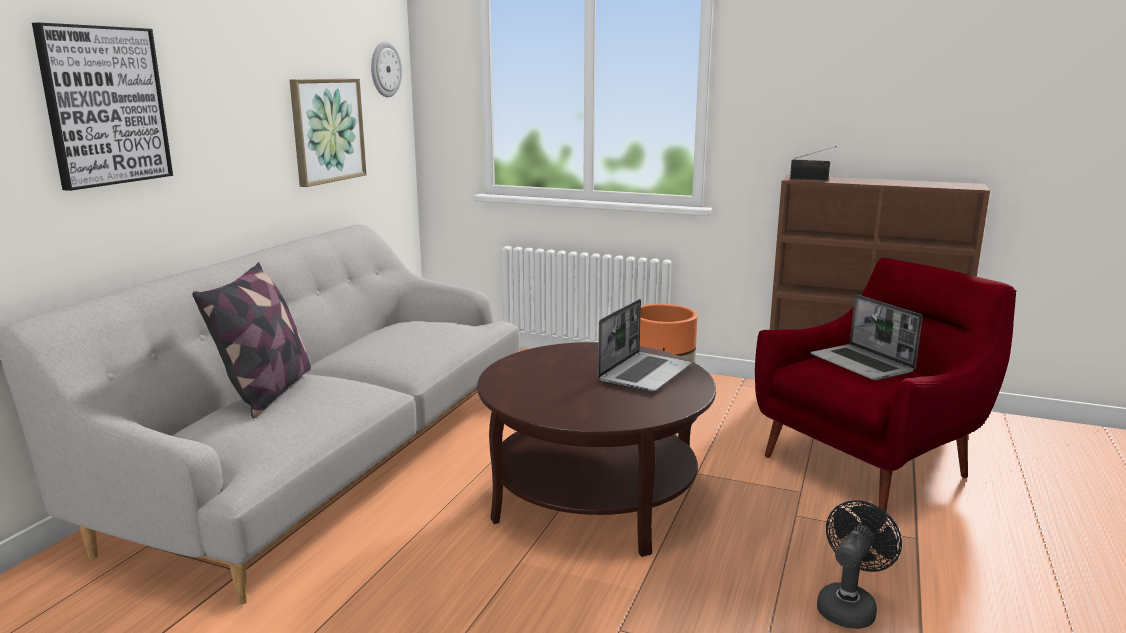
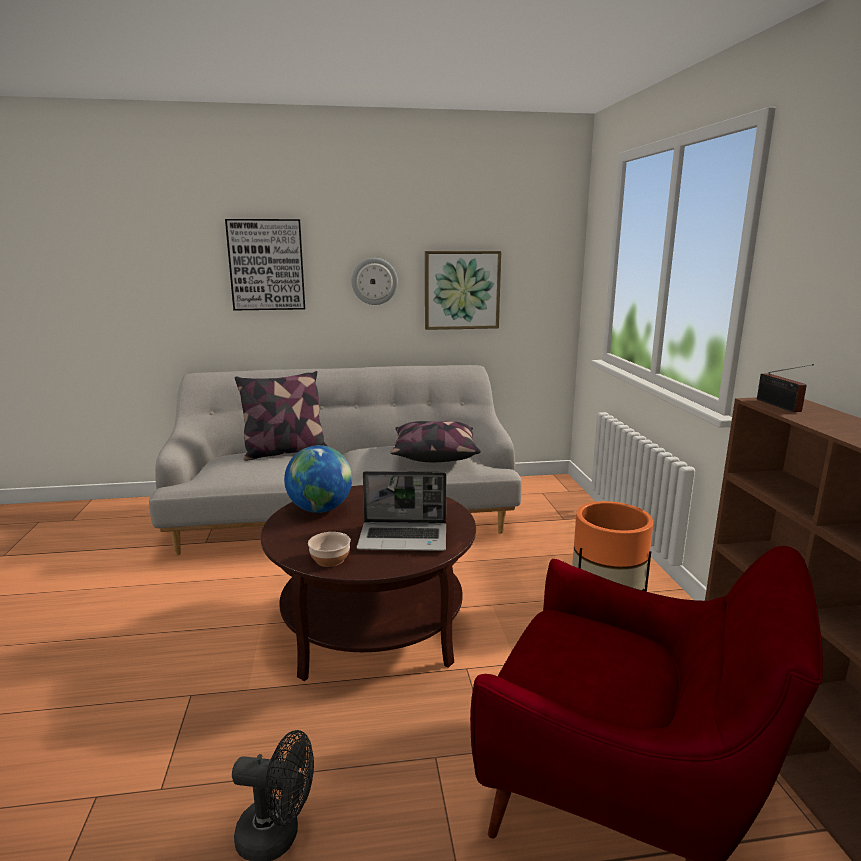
camera: 60 degrees right, 0 degrees up
wall clock [371,41,402,97] -> wall clock moved to [352,258,398,305]
laptop [810,294,923,380] -> none
none -> globe [284,445,352,513]
none -> bowl [308,532,351,567]
none -> pillow [390,421,481,462]

